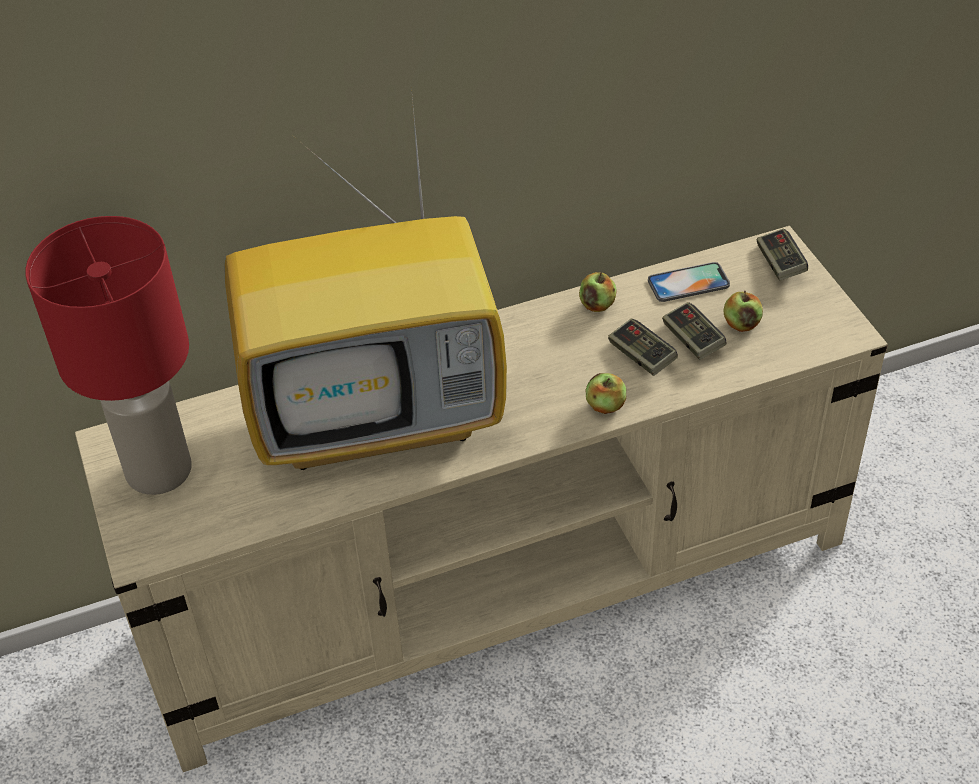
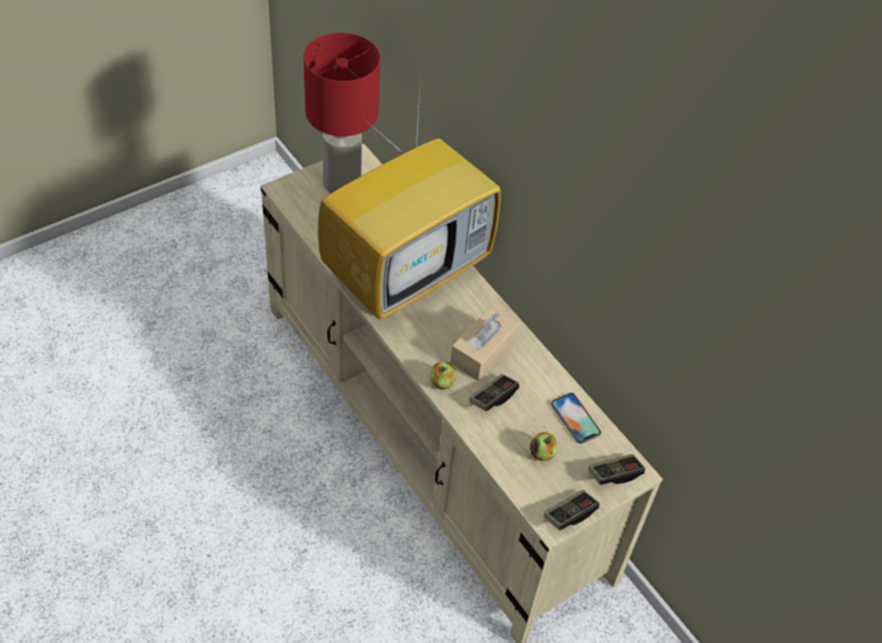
camera: 70 degrees right, 5 degrees up
television [225,88,507,470] -> television turned 105 degrees counterclockwise [318,75,500,320]
apple [579,272,617,312] -> none
game controller [662,302,726,360] -> game controller moved to [544,490,599,530]
none -> beige tissue box [450,306,519,381]

